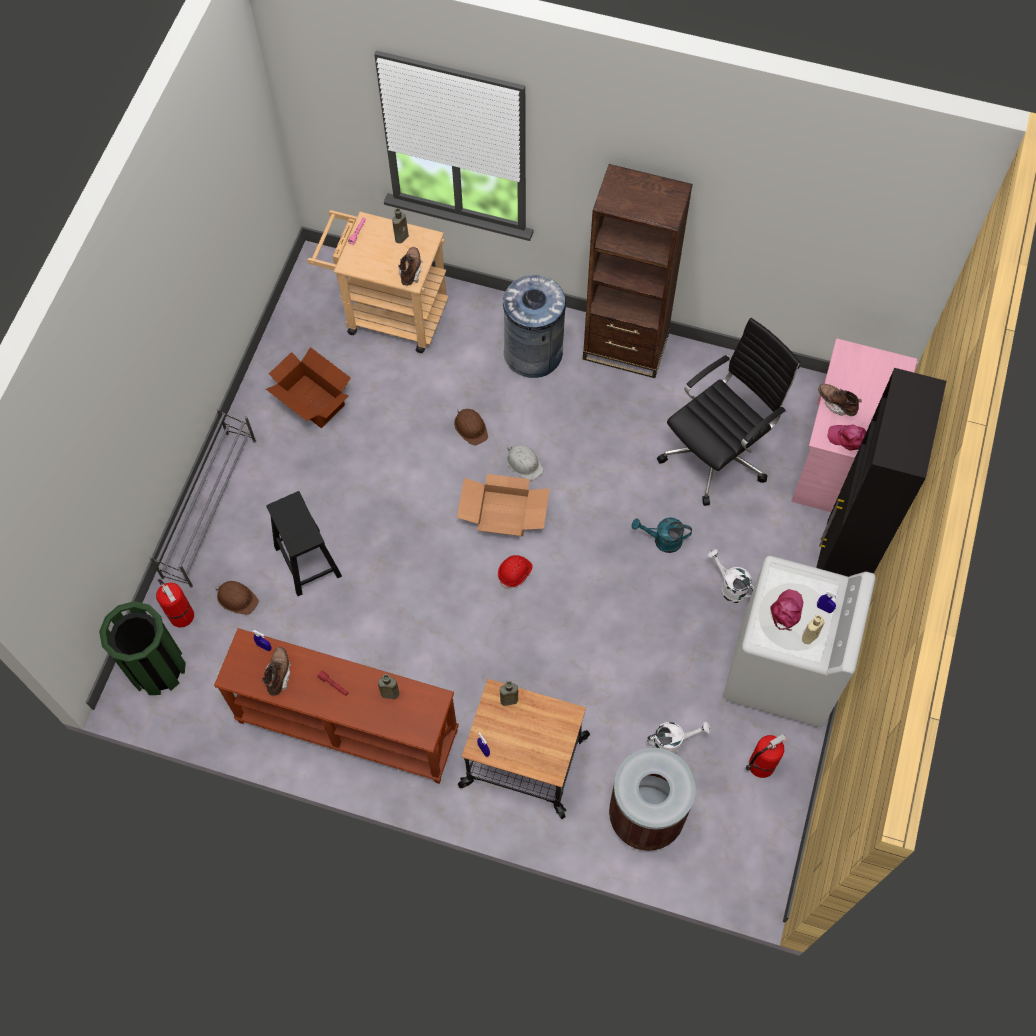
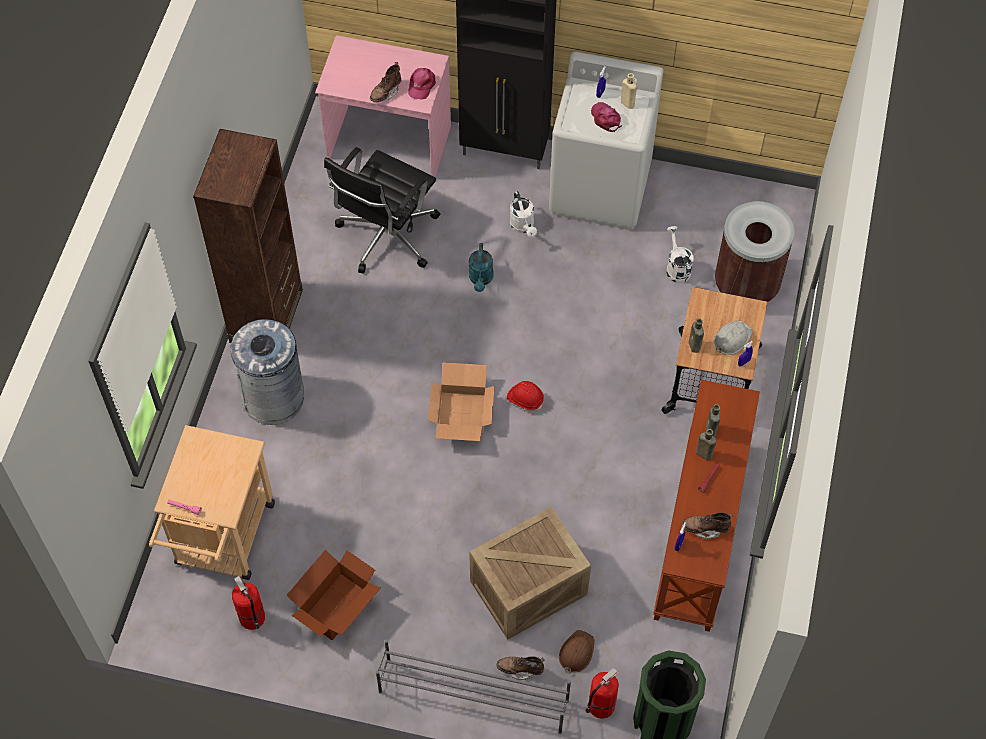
camera: 95 degrees left, 5 degrees down
black stool [266,491,342,596] -> crate [469,507,591,640]
brown bottle [392,208,409,243] -> brown bottle moved to [696,429,716,460]
brown boot [398,247,423,286] -> brown boot moved to [497,656,545,680]
brown hard hat [454,409,488,446] -> none
white hard hat [506,445,544,481] -> white hard hat moved to [714,320,753,355]
black office chair [657,318,800,506] -> black office chair turned 105 degrees counterclockwise [324,147,440,274]
white watering can [708,549,754,603] -> white watering can turned 60 degrees counterclockwise [510,191,537,237]
fire extinguisher [746,734,787,778] -> fire extinguisher moved to [232,576,265,630]
pink cap [770,589,803,630] -> pink cap turned 45 degrees clockwise [591,102,622,132]

